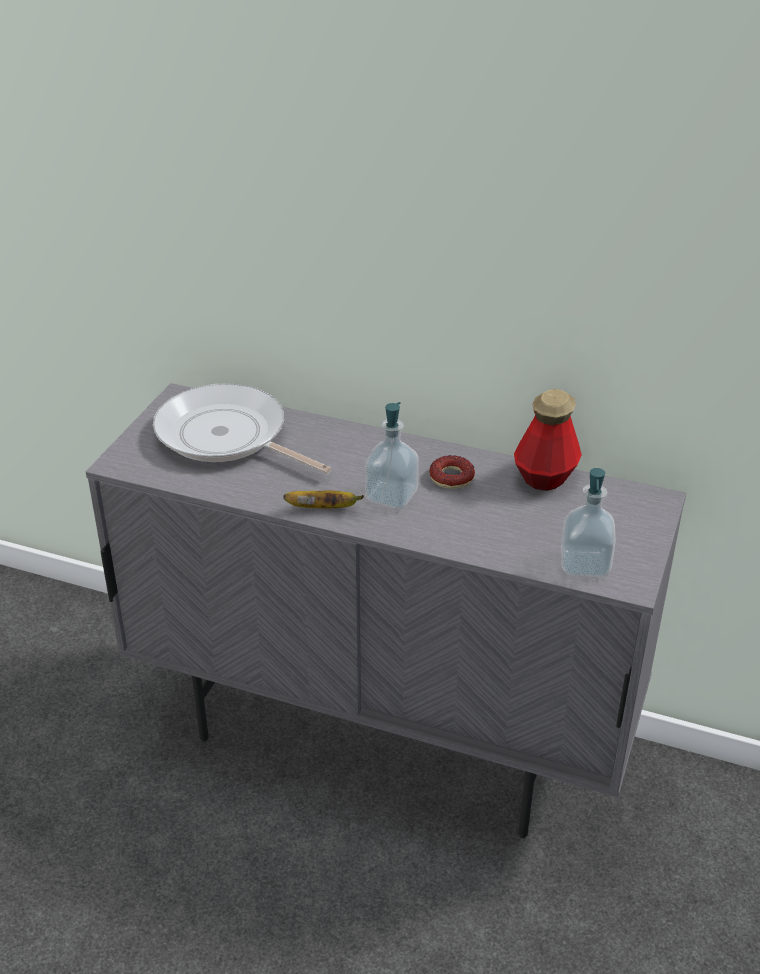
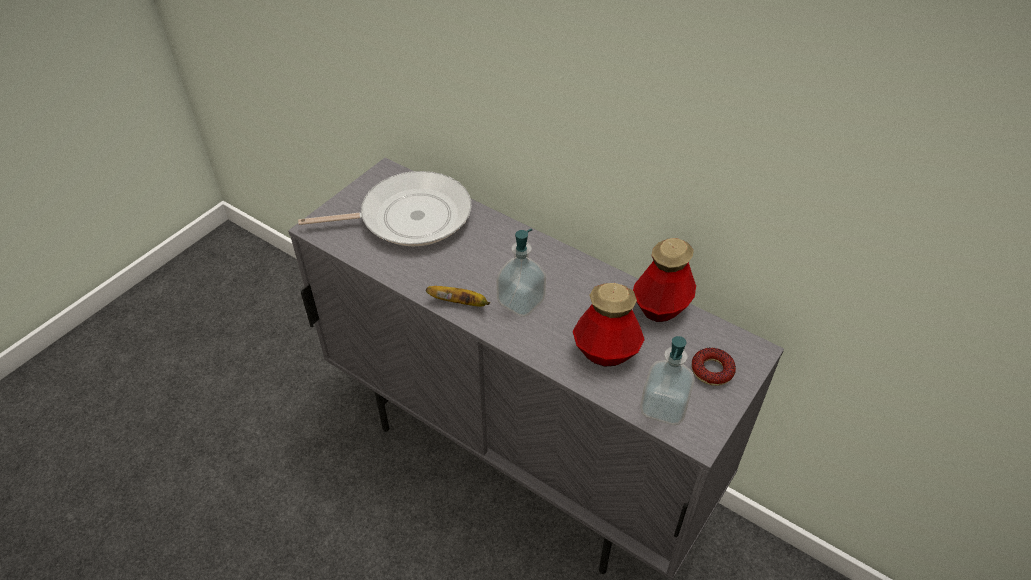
camera: 15 degrees right, 10 degrees up
frying pan [153,383,332,473] -> frying pan turned 120 degrees clockwise [298,171,472,246]
donut [429,455,475,489] -> donut moved to [692,348,736,386]
none -> bottle [573,283,645,367]

